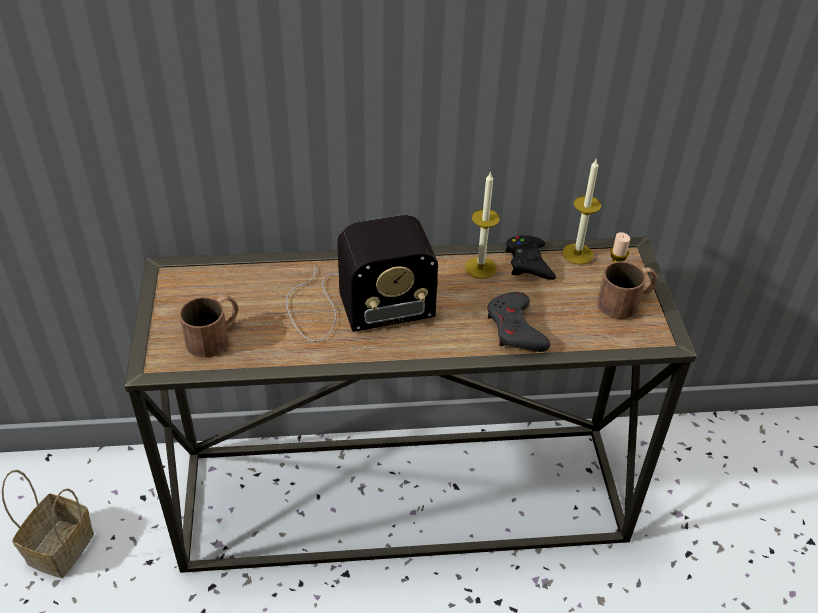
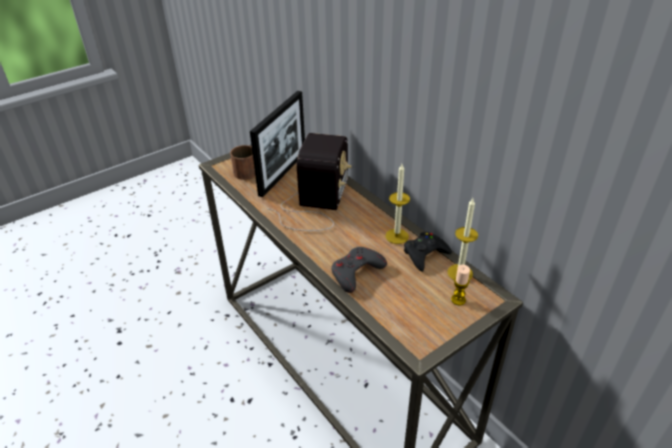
camera: 60 degrees right, 5 degrees down
basket [2,470,94,578] -> none
radio [286,215,438,341] -> radio turned 120 degrees counterclockwise [267,133,352,231]
brown mug [597,261,657,319] -> none
none -> picture frame [250,91,305,197]

